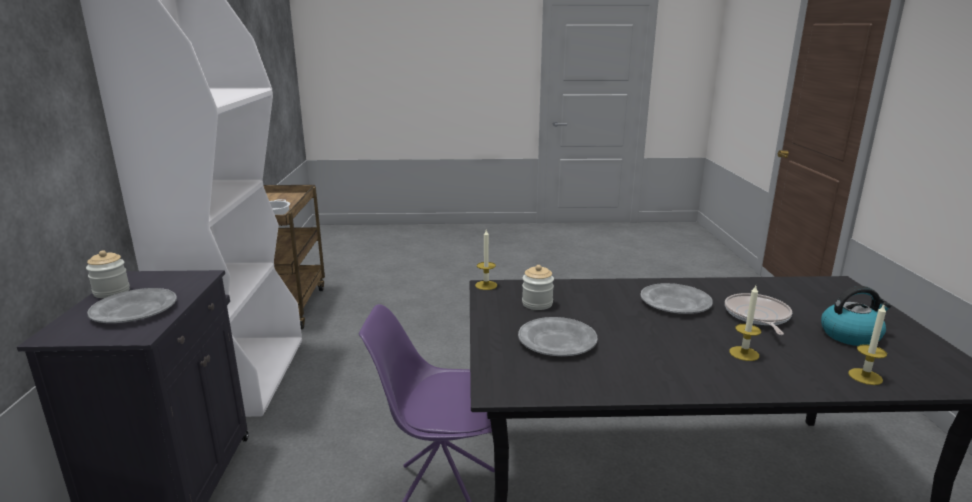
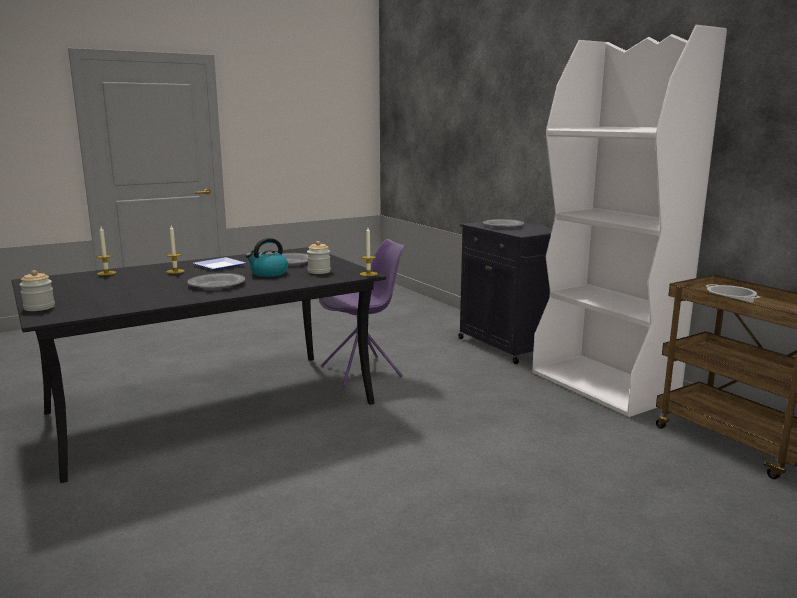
camera: 150 degrees right, 5 degrees down
jar [86,250,130,298] -> jar moved to [20,270,55,311]
frying pan [725,293,792,335] -> none
kettle [821,286,891,346] -> kettle moved to [246,238,288,277]
none -> plate [193,257,246,270]

